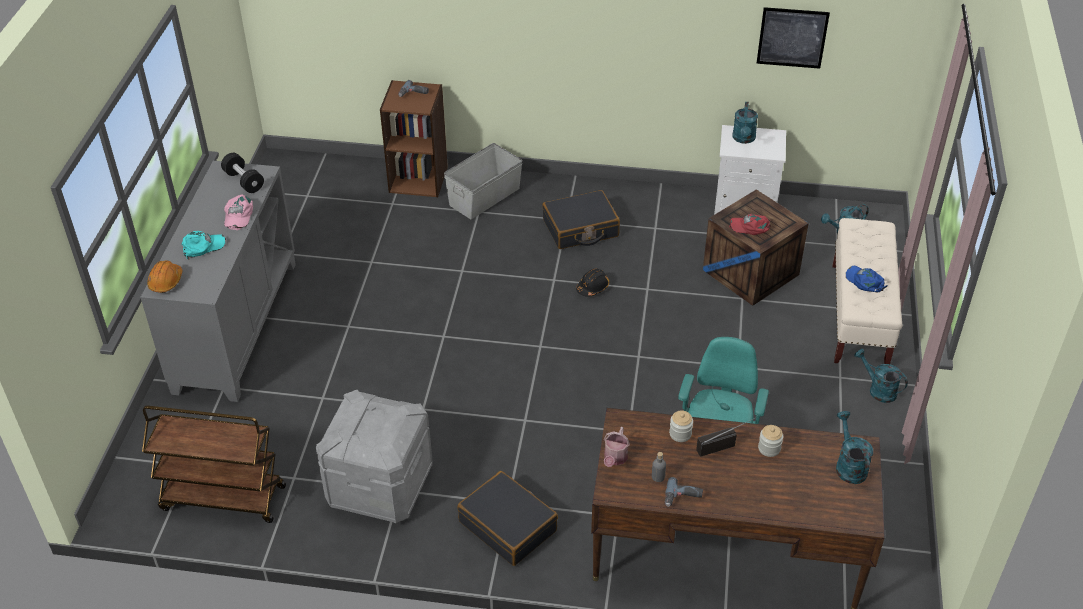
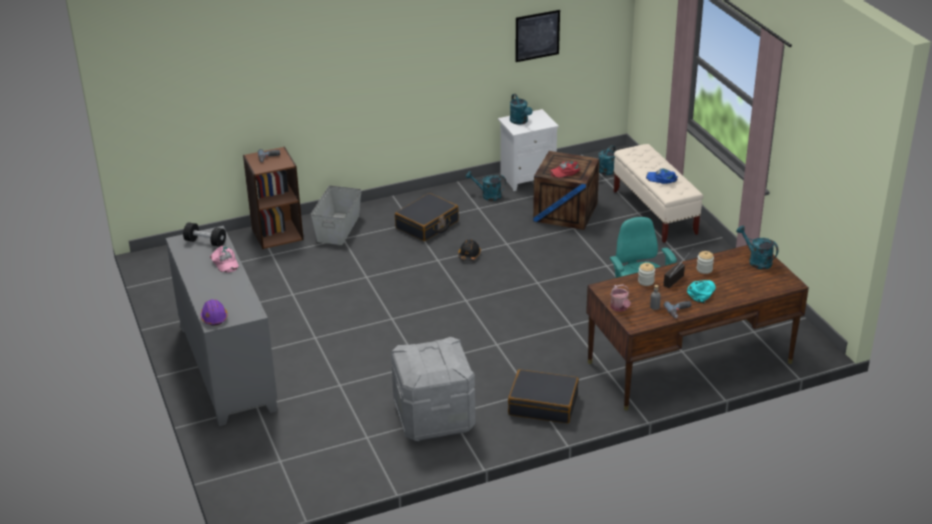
camera: 30 degrees left, 10 degrees down
brown cart [142,406,286,523] -> none
orange hard hat [147,260,182,293] -> purple hard hat [200,299,228,326]
turquoise cap [181,231,226,259] -> turquoise cap moved to [687,280,716,303]
turquoise watering can [854,349,908,403] -> turquoise watering can moved to [466,171,506,201]

